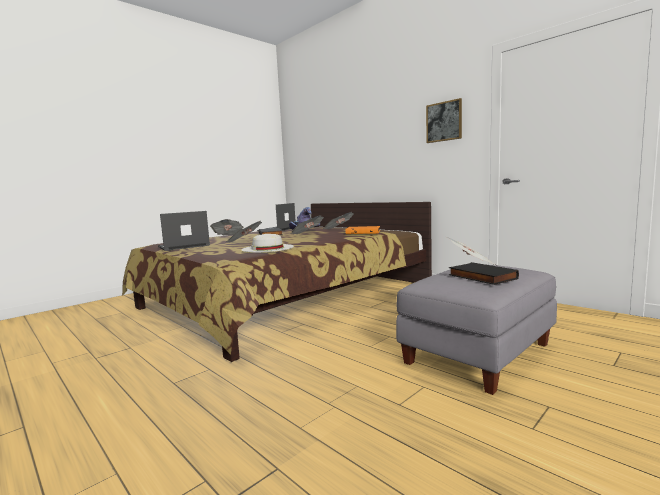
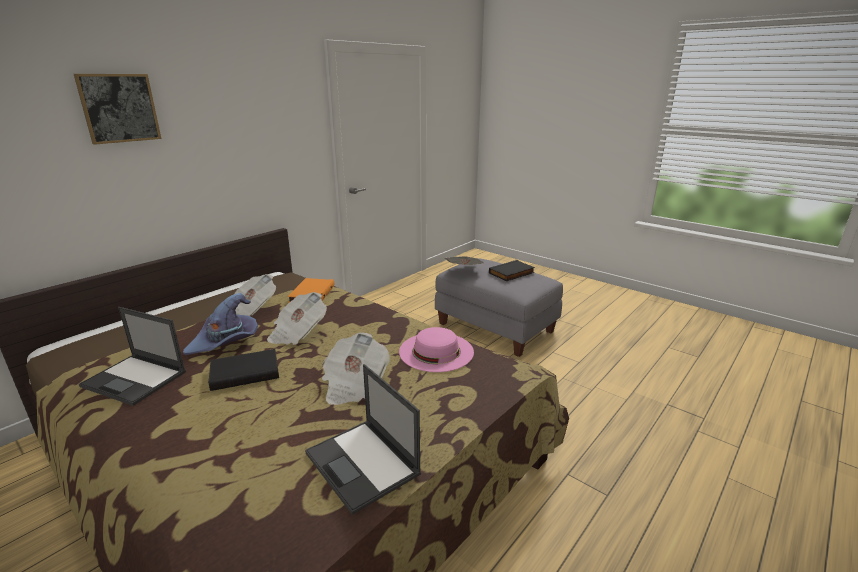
camera: 95 degrees left, 15 degrees up
newspaper [210,219,243,235] -> none
white hat [241,234,294,253] -> pink hat [399,327,474,372]
picture [426,98,462,143] -> picture moved to [74,74,161,145]

